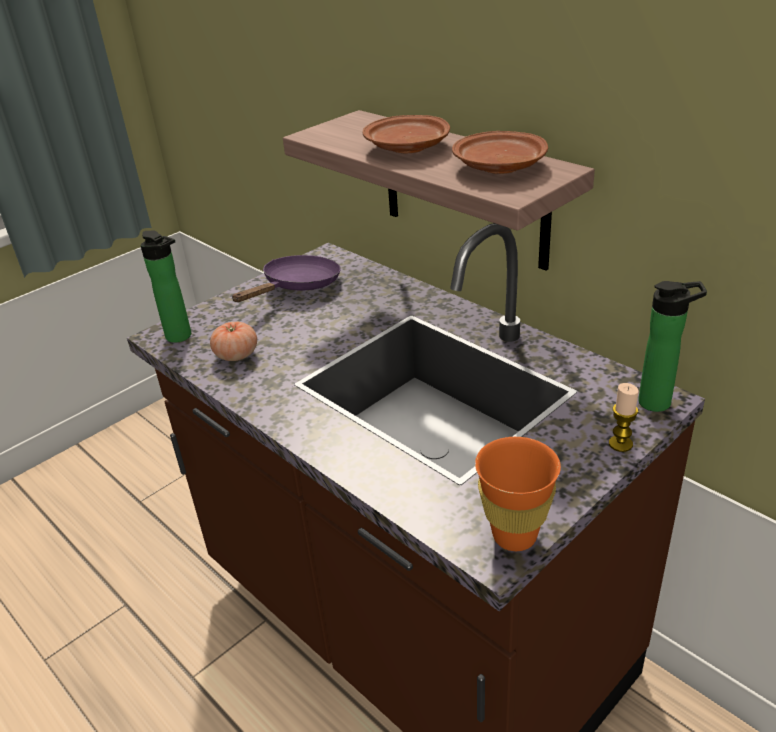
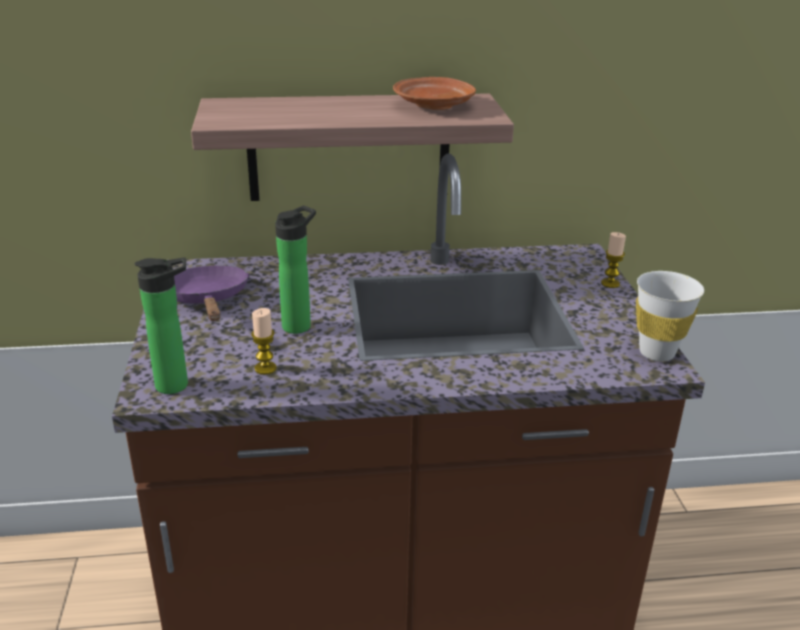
camera: 55 degrees left, 5 degrees down
tomato [210,322,257,361] -> candle [251,308,277,375]
brown plate [363,115,450,154] -> none
orange cup [475,437,561,551] -> white cup [636,271,704,362]
bottle [638,281,707,412] -> bottle moved to [275,206,316,334]

